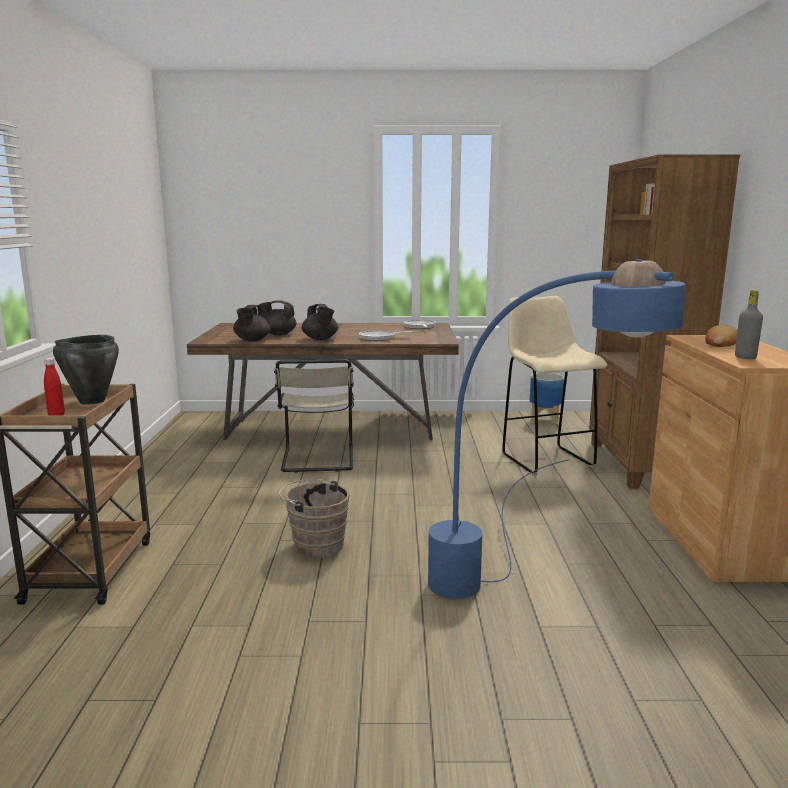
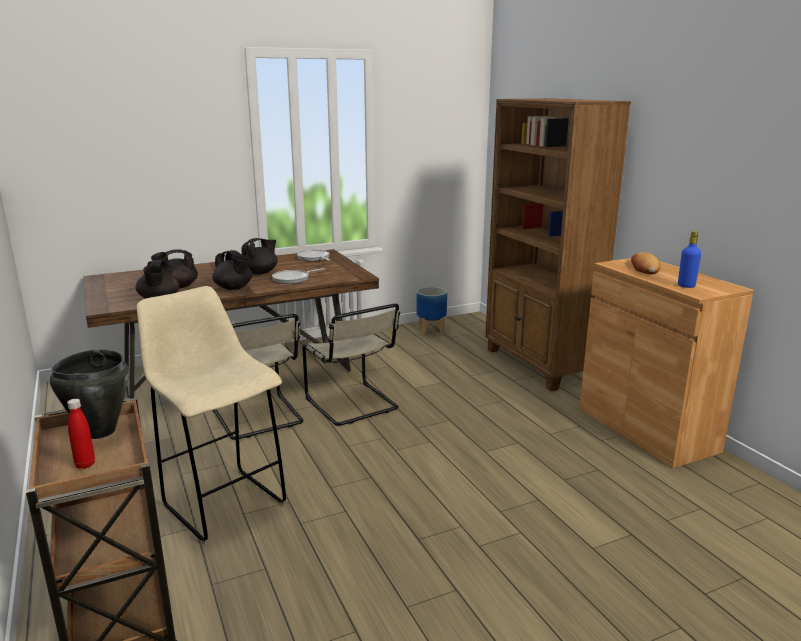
camera: 25 degrees left, 5 degrees up
brown bucket [279,479,350,558] -> none
blue floor lamp [428,259,686,599] -> none
beige stool [502,296,607,476] -> beige stool moved to [137,286,286,545]
grey bottle [735,290,763,359] -> blue bottle [678,231,701,288]
none -> black teapot [241,238,278,274]
none -> beige chair [302,304,400,426]

